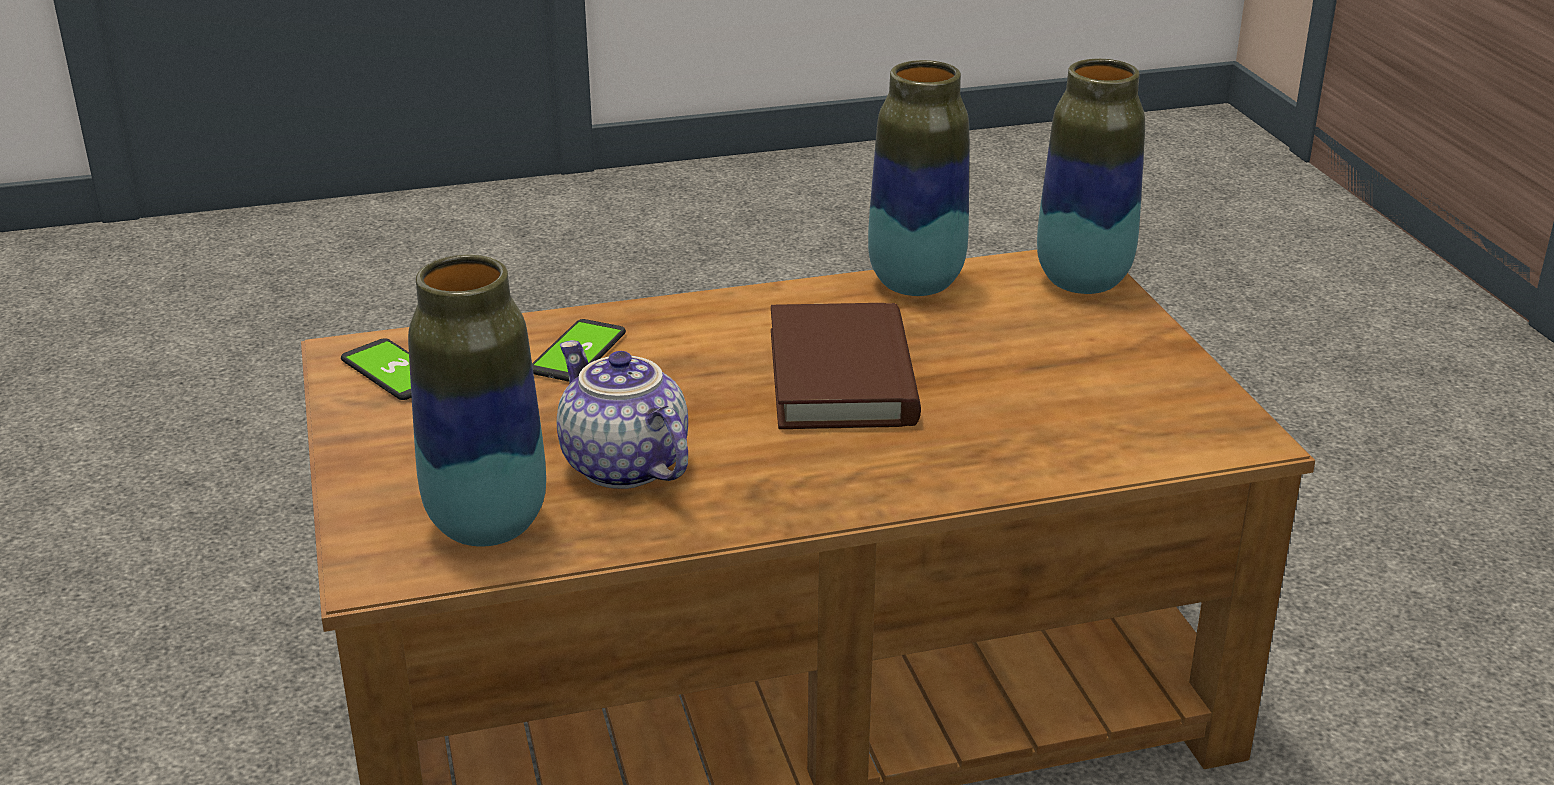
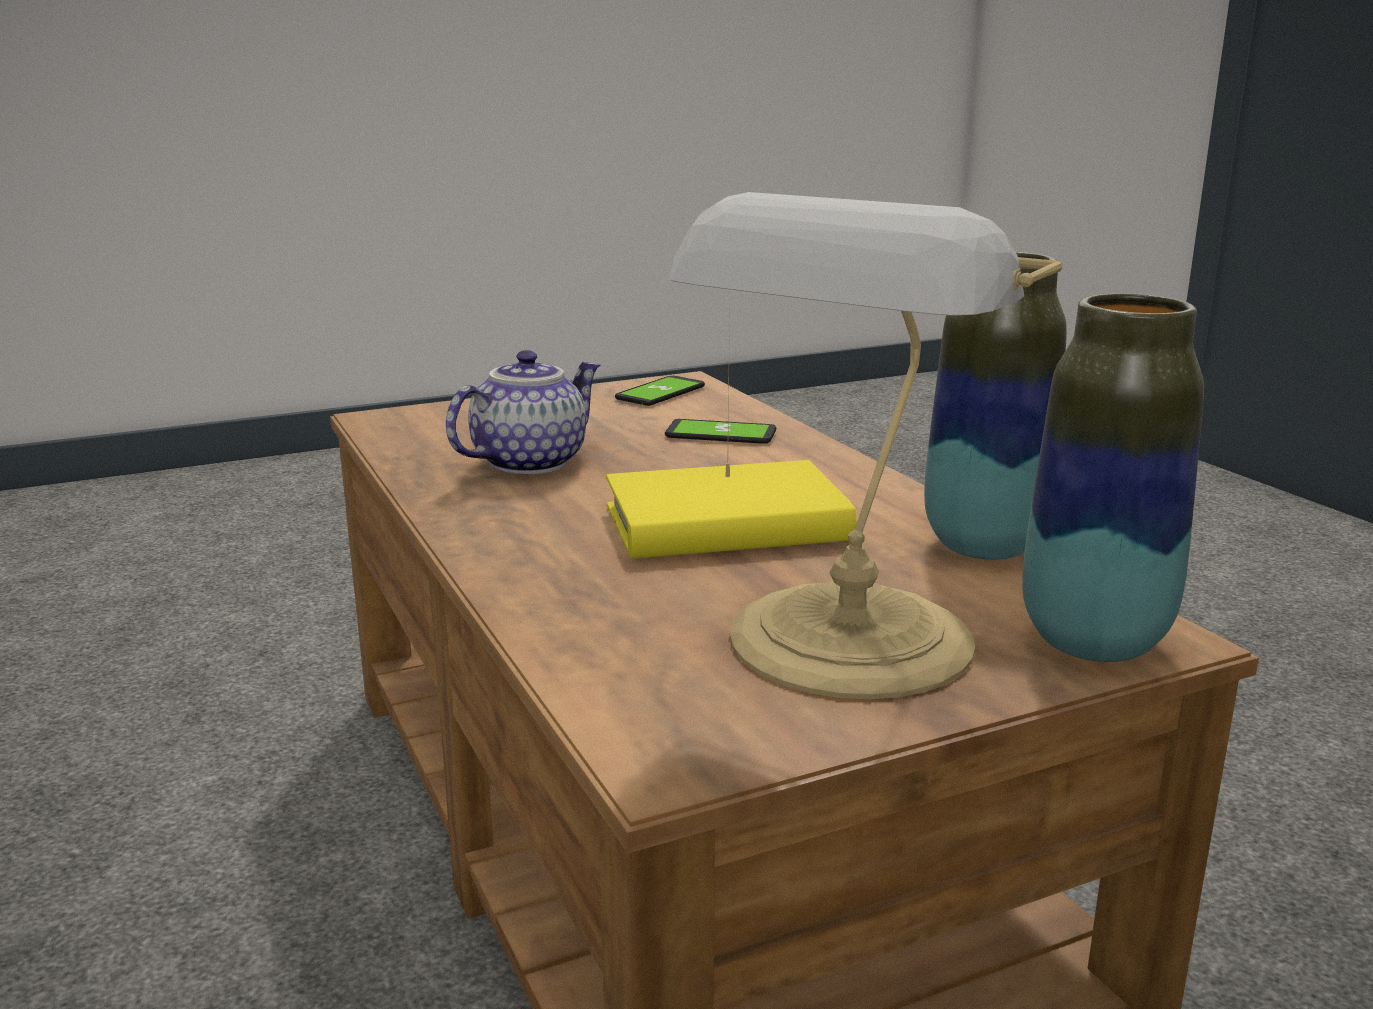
camera: 80 degrees right, 10 degrees down
vase [408,255,546,547] -> none
brown book [771,303,921,429] -> yellow book [606,460,857,559]
none -> table lamp [666,192,1063,699]

